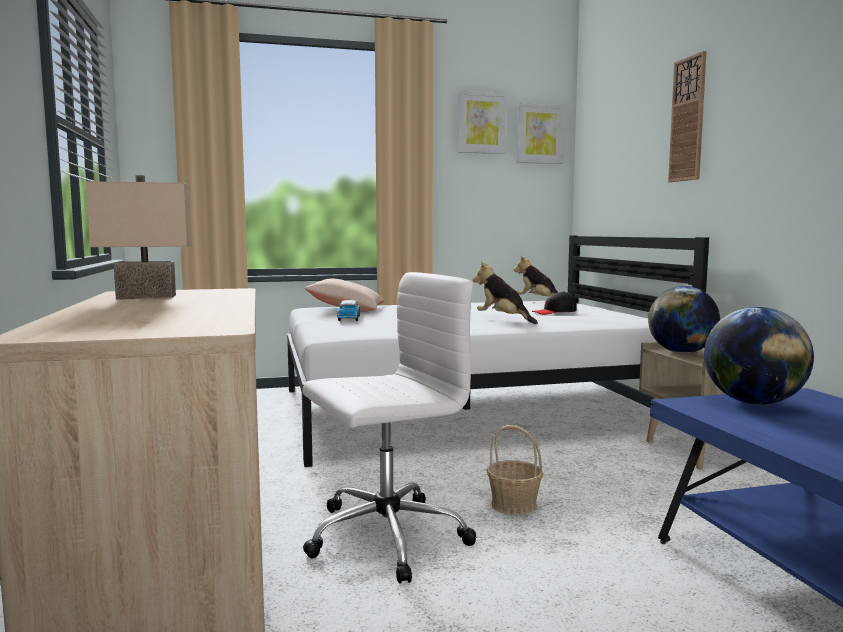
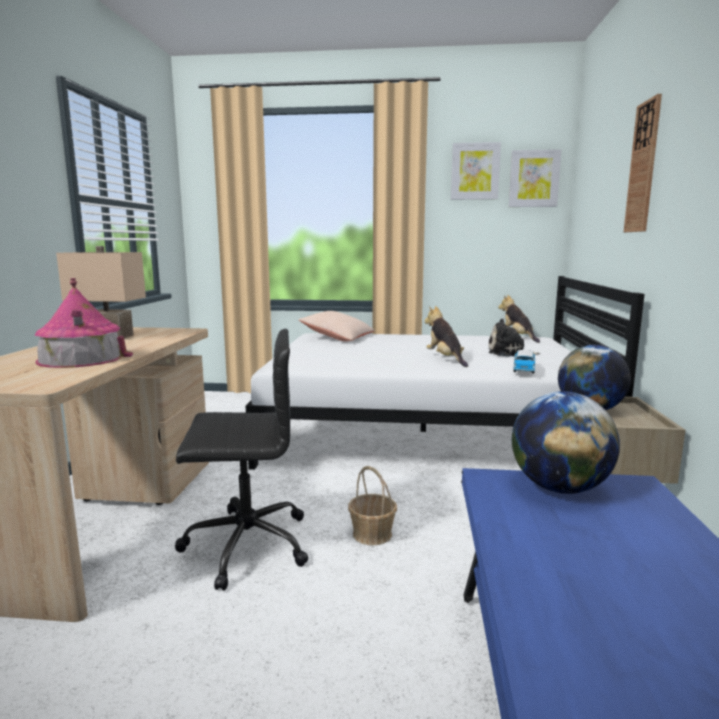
camera: 20 degrees right, 5 degrees up
white office chair [303,272,476,584] -> black office chair [175,329,308,591]
toy car [337,300,361,321] -> toy car moved to [513,350,535,374]
black cap [532,291,577,315] -> plush toy [488,319,540,357]
none -> toy house [35,278,133,368]

